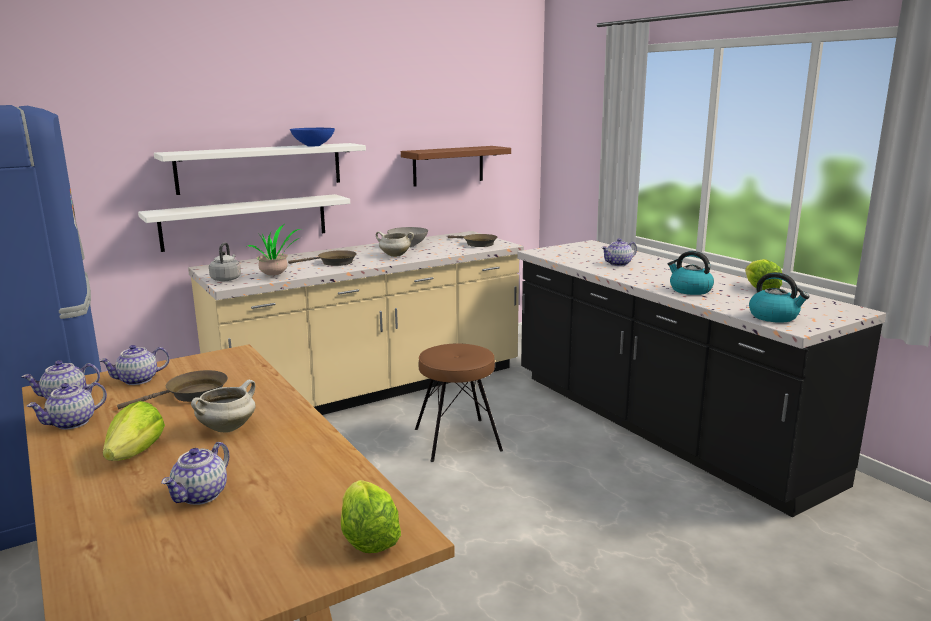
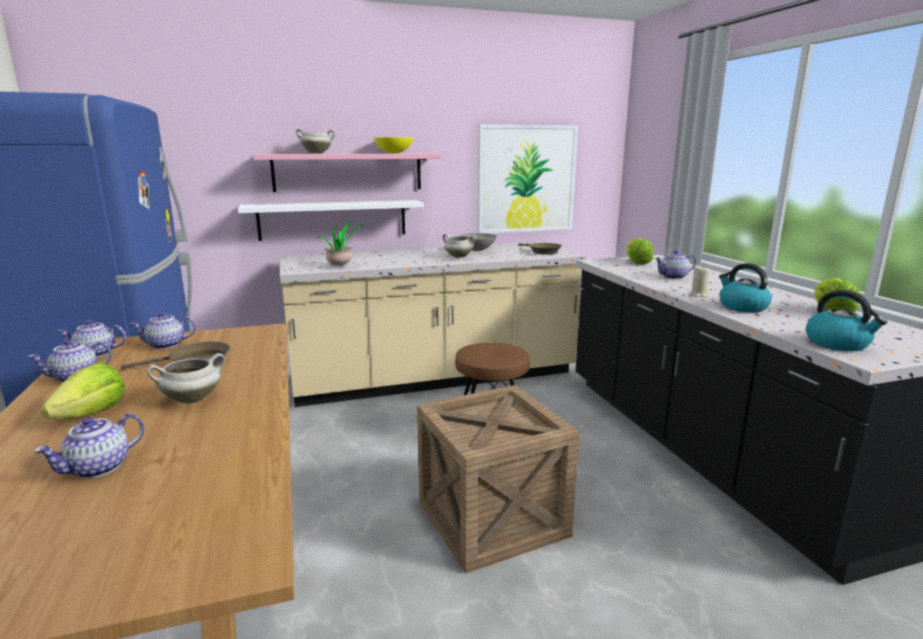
camera: 15 degrees right, 0 degrees up
white shelf [154,143,366,195] -> pink shelf [253,154,441,192]
grey kettle [209,242,241,281] -> none
brown frying pan [288,250,357,266] -> none
blue bowl [290,128,335,146] -> yellow bowl [374,137,414,154]
lettuce [341,480,401,553] -> lettuce moved to [626,238,654,265]
brown shelf [401,146,511,187] -> picture [478,124,578,233]
none -> white cooking pot [296,129,335,154]
none -> crate [417,385,580,574]
none -> beige candle [689,265,710,298]

